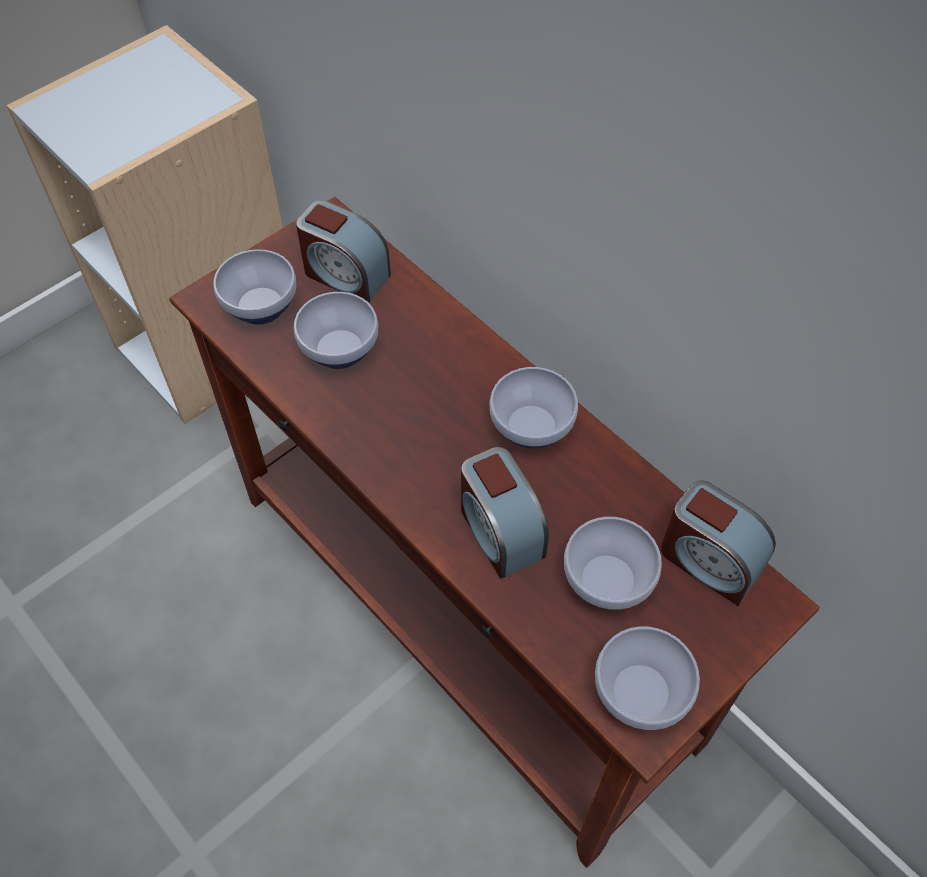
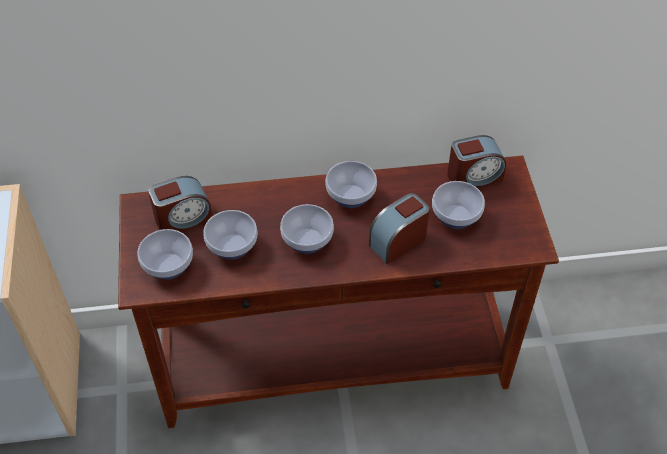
camera: 55 degrees left, 5 degrees down
alarm clock [461,447,549,579] -> alarm clock turned 135 degrees clockwise [369,193,430,264]
bowl [595,627,700,730] -> bowl moved to [280,204,334,254]

